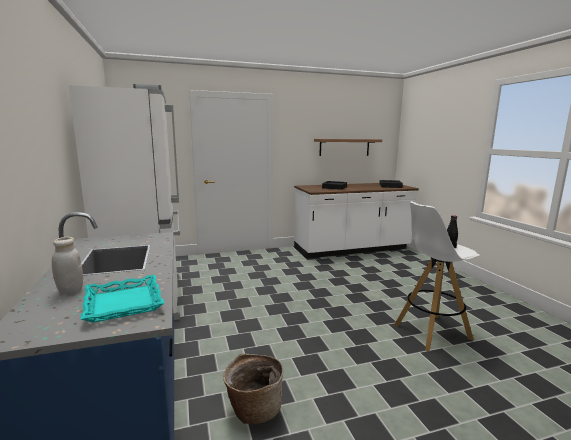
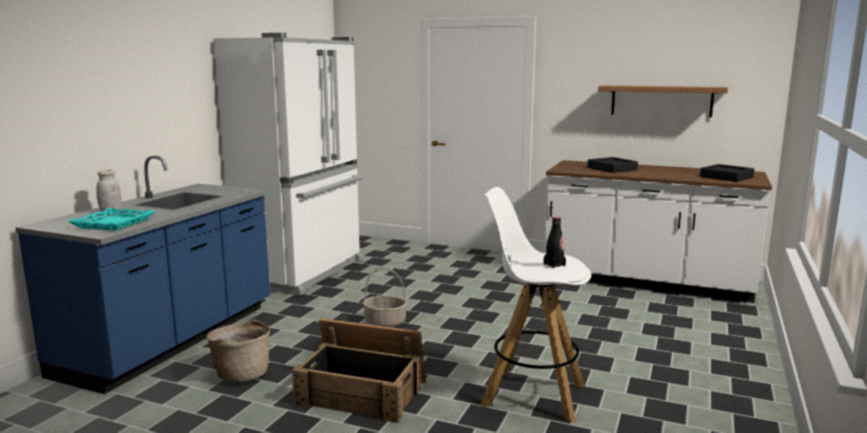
camera: 40 degrees right, 0 degrees up
none -> crate [292,318,426,423]
none -> basket [363,268,407,327]

